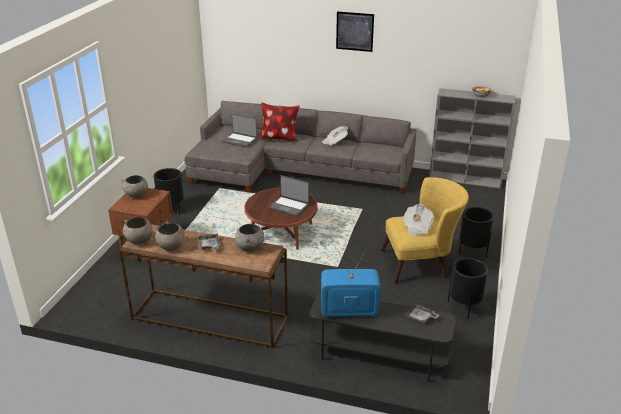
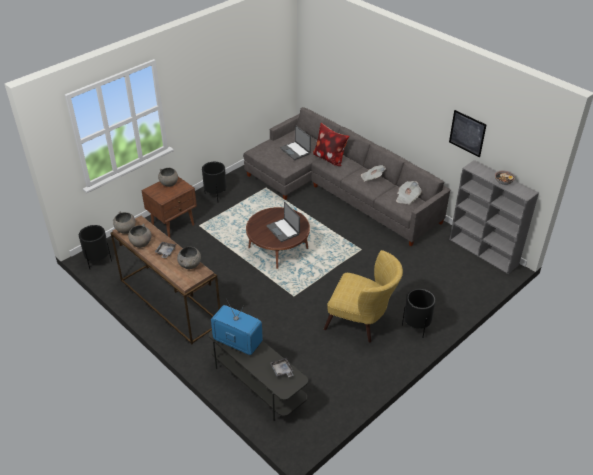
camera: 30 degrees right, 10 degrees up
picture [336,11,374,52] -> picture moved to [449,110,487,157]
newspaper [403,204,434,236] -> newspaper moved to [396,181,421,205]
black planter [448,258,488,319] -> black planter moved to [79,225,112,269]

